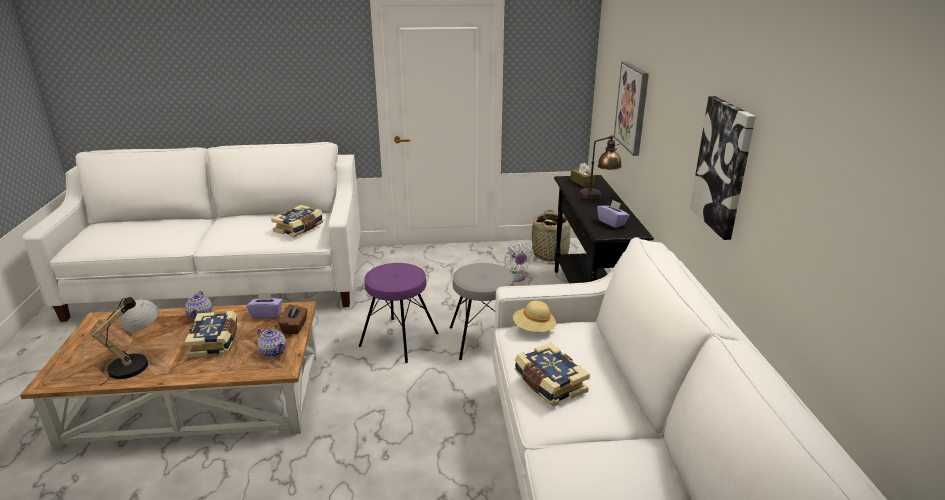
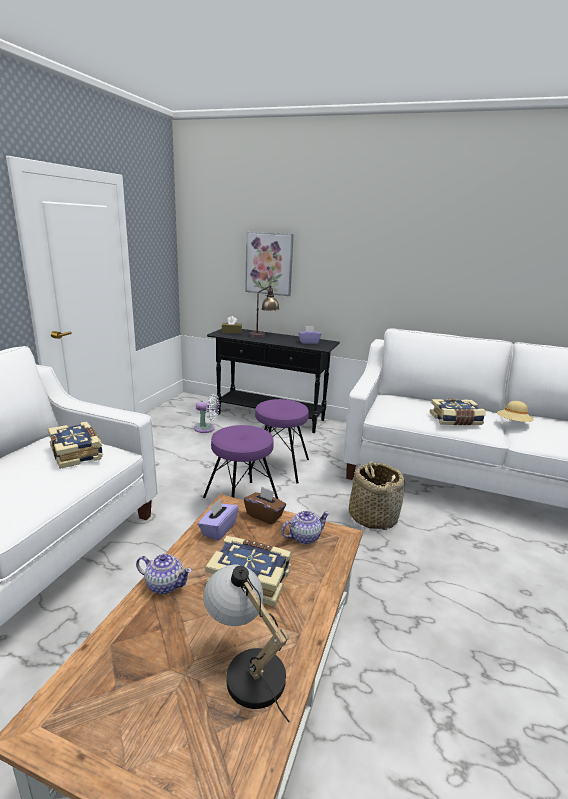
camera: 65 degrees left, 5 degrees down
grey stool [450,263,514,360] -> purple stool [248,399,309,484]
beige hat [513,301,556,332] -> beige hat moved to [497,401,534,422]
basket [532,210,570,261] -> basket moved to [349,461,405,530]
picture [690,96,756,240] -> none

